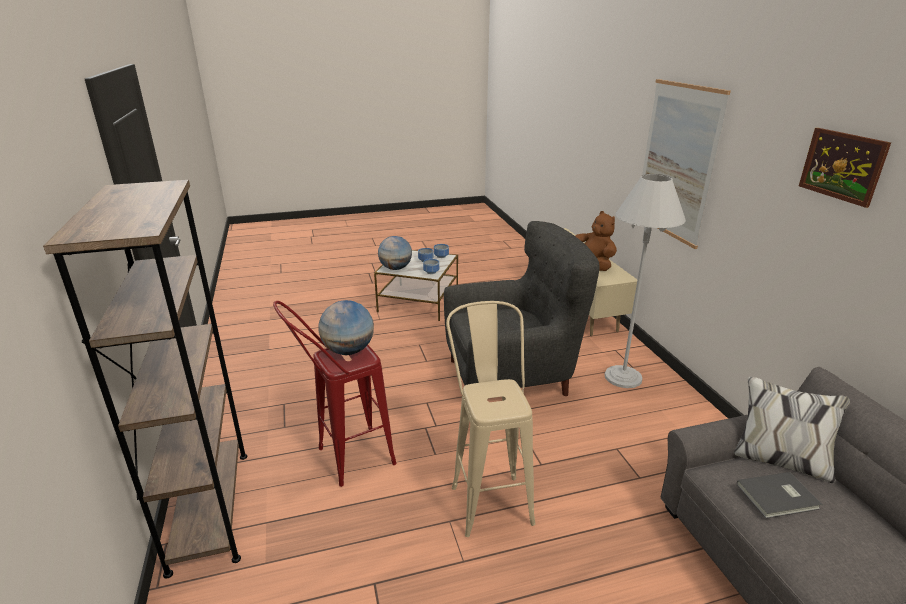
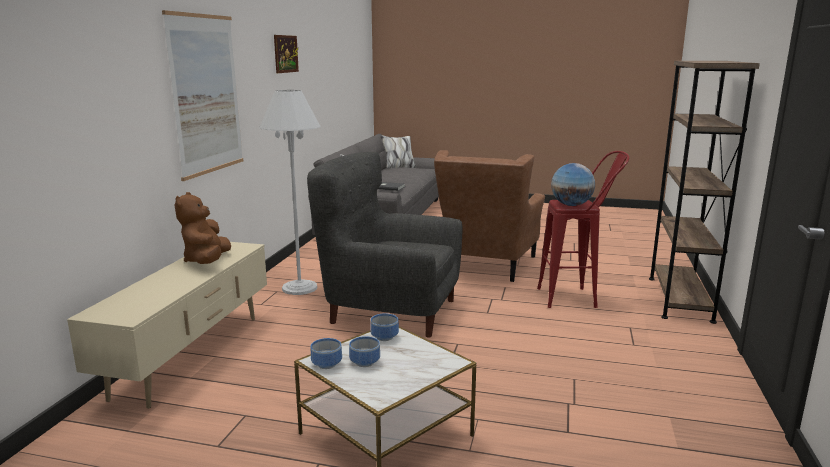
camera: 150 degrees left, 10 degrees down
globe [378,236,412,270] -> none
beige stool [446,301,535,537] -> brown armchair [434,150,545,282]

